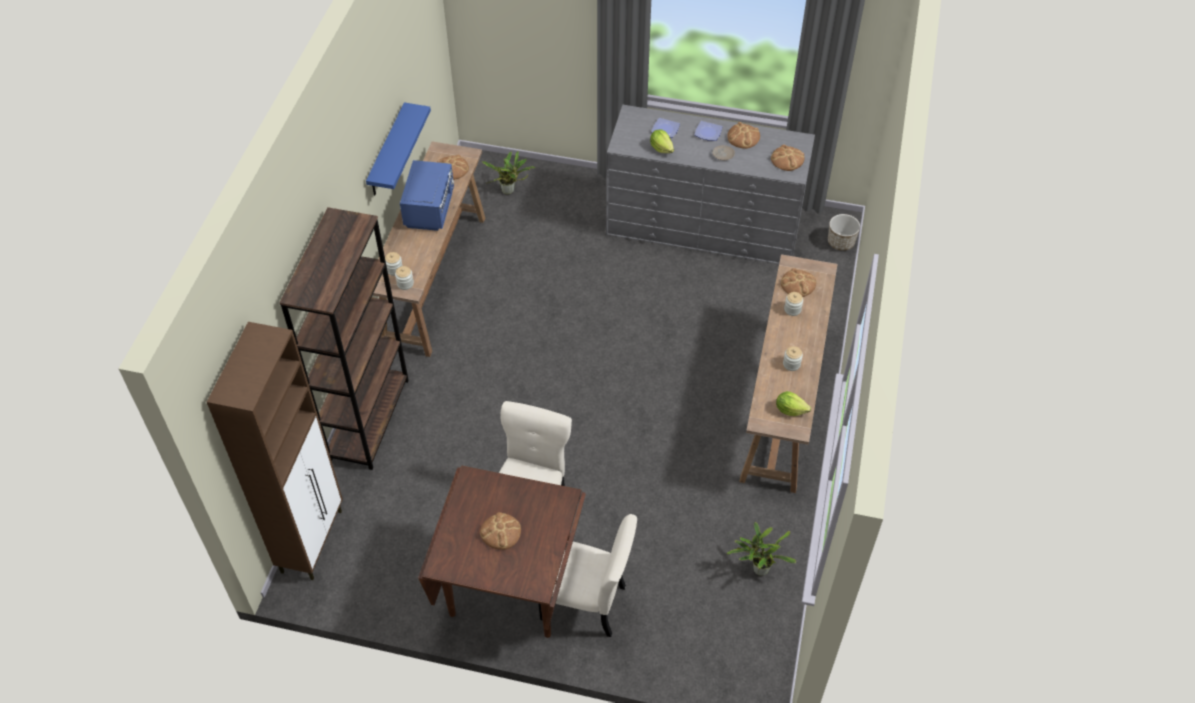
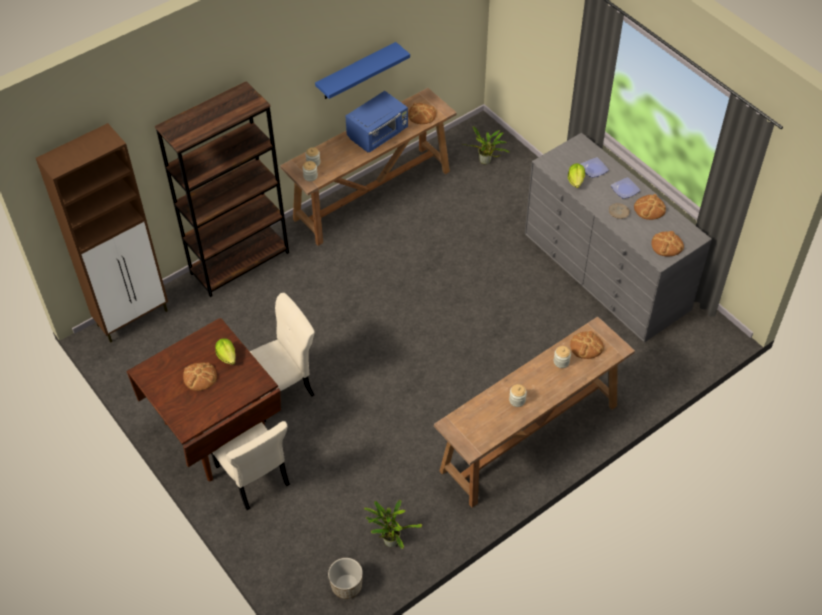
camera: 40 degrees right, 0 degrees up
lettuce [776,391,811,416] -> lettuce moved to [215,338,236,365]
planter [828,214,860,251] -> planter moved to [328,558,363,599]

